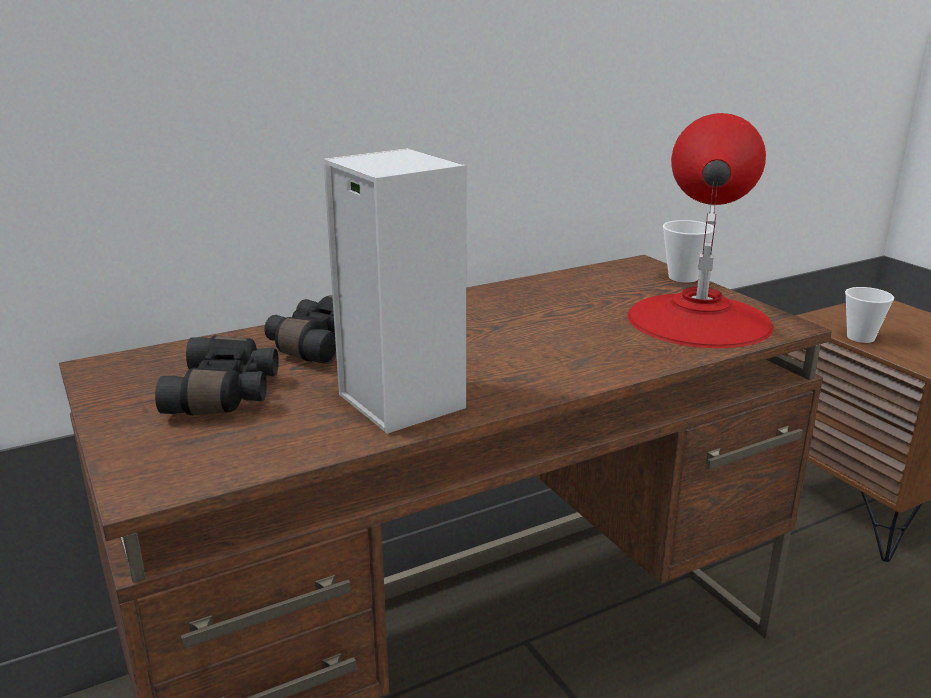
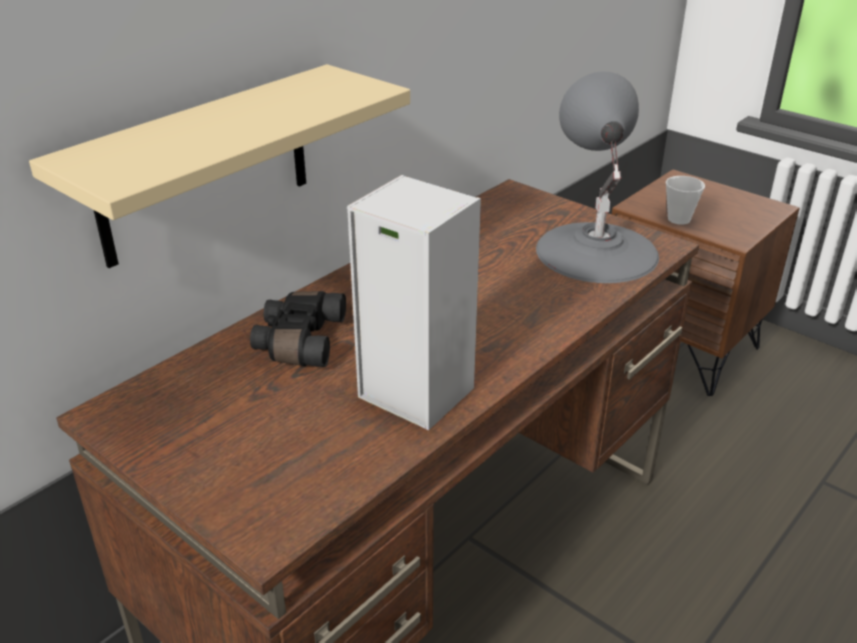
camera: 20 degrees left, 10 degrees up
black binoculars [155,335,279,415] -> none
red table lamp [627,113,774,348] -> grey table lamp [536,71,659,283]
cup [663,220,715,283] -> none
none -> beige shelf [29,64,410,268]

